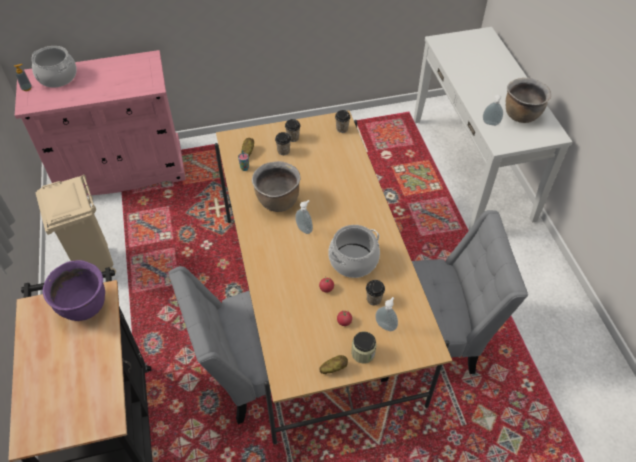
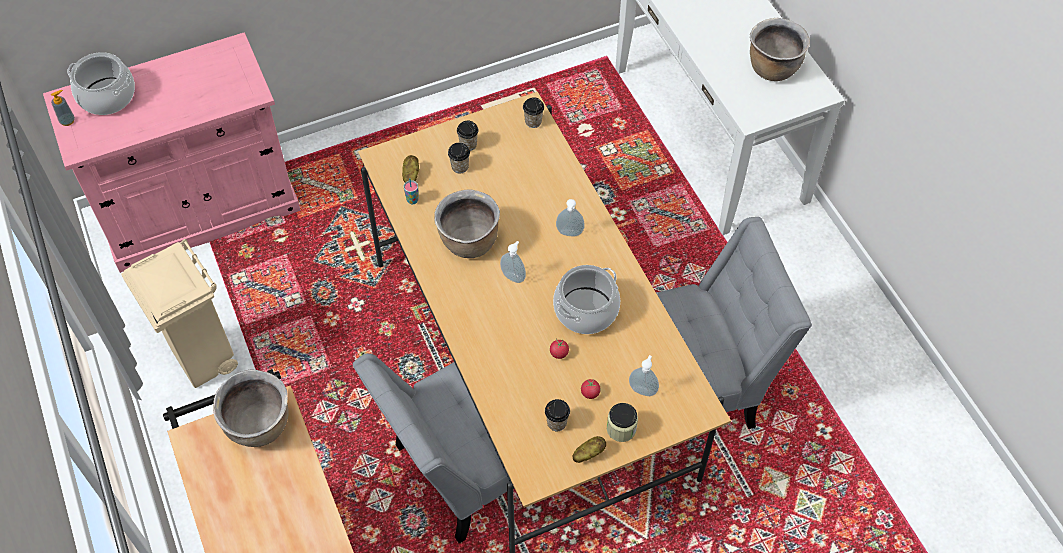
camera: 10 degrees left, 5 degrees up
purple cooking pot [43,260,105,321] -> brown cooking pot [213,369,288,447]
cup [366,280,385,305] -> cup moved to [545,399,570,431]
soap dispenser [483,95,503,126] -> soap dispenser moved to [556,199,585,236]

